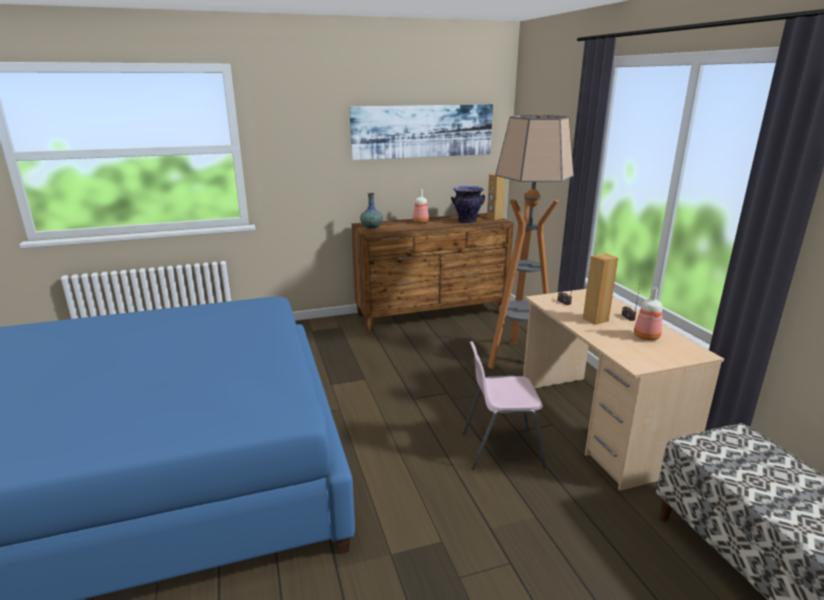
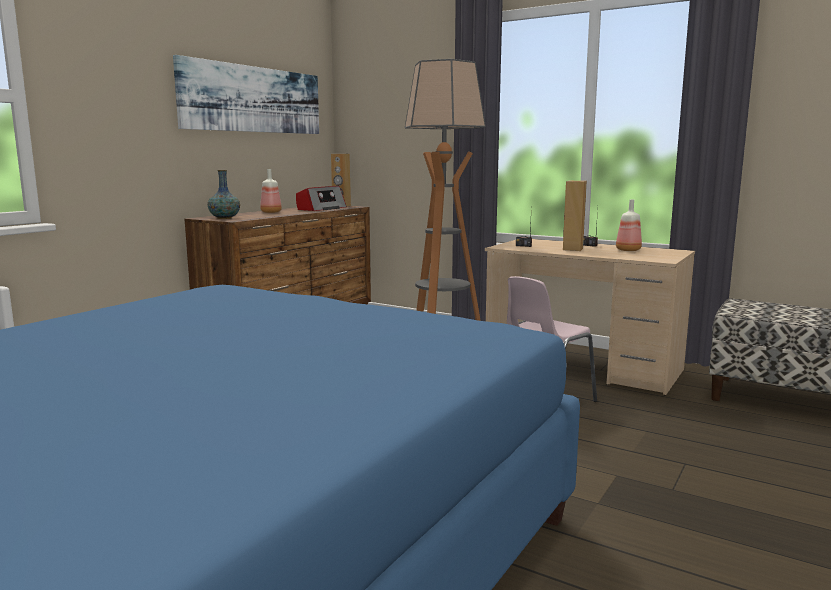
camera: 40 degrees left, 10 degrees down
vase [451,186,485,224] -> radio [296,186,347,211]

